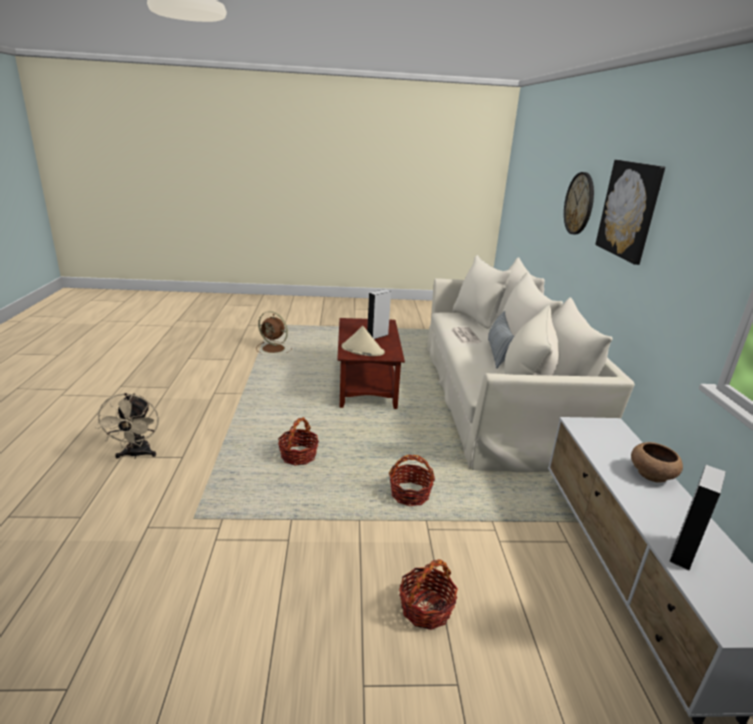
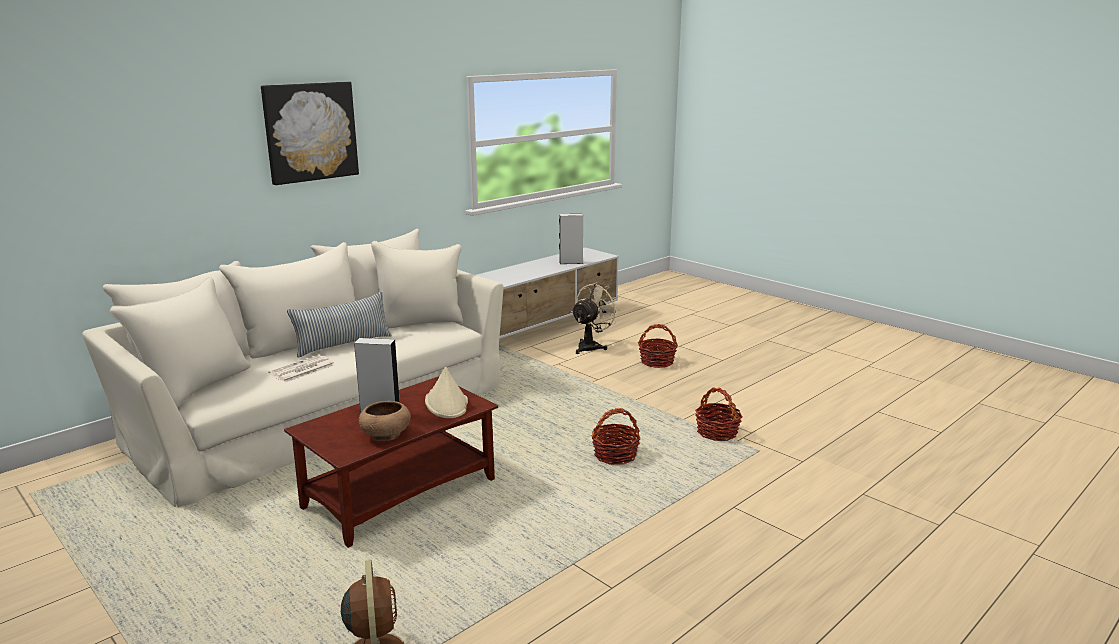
camera: 130 degrees left, 5 degrees down
beige fan [95,393,159,459] -> beige fan moved to [571,282,621,354]
basket [389,455,435,506] -> basket moved to [695,387,742,441]
wall clock [564,172,594,234] -> none
brown bowl [631,442,683,482] -> brown bowl moved to [359,401,411,441]

